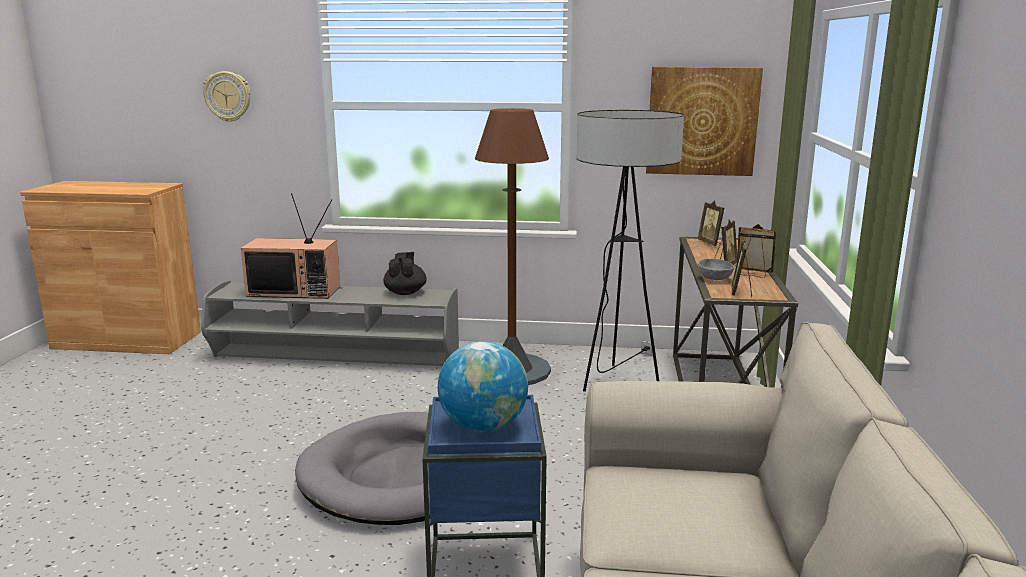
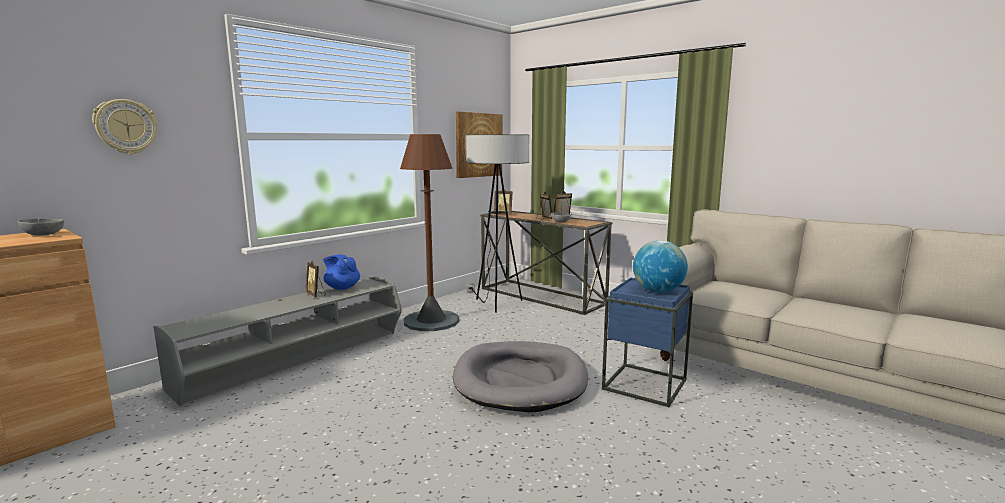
camera: 55 degrees left, 5 degrees down
television [241,193,340,299] -> none
black teapot [383,252,427,295] -> blue teapot [323,254,360,290]
picture frame [732,239,752,297] -> picture frame moved to [305,261,326,297]
none -> grey bowl [17,218,64,236]

